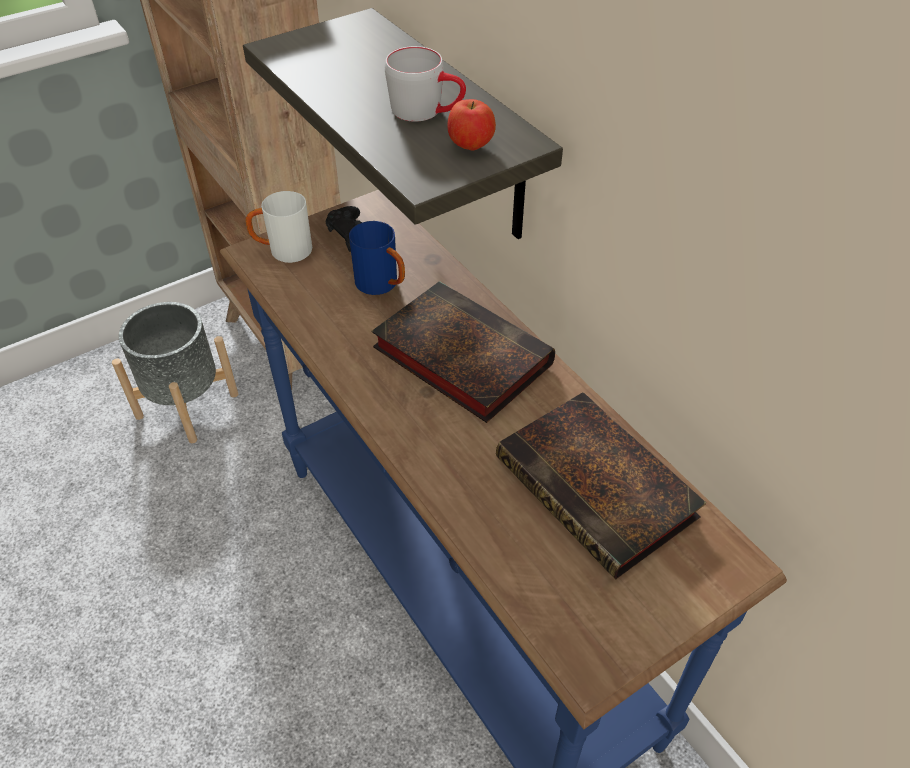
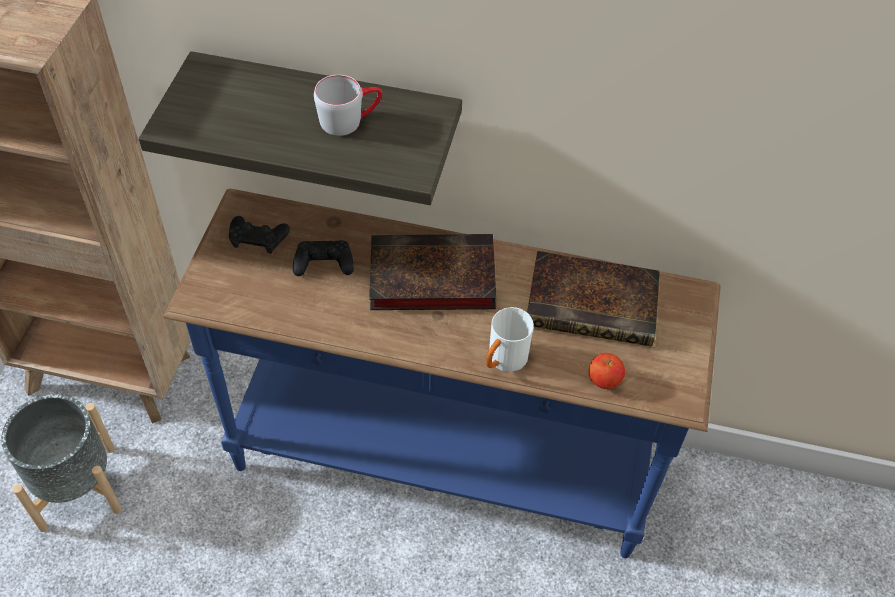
camera: 45 degrees left, 5 degrees up
white mug [246,191,312,263] -> white mug moved to [486,307,534,372]
blue mug [349,221,405,295] -> black game controller [293,240,354,276]
apple [448,99,496,151] -> apple moved to [588,353,625,389]

